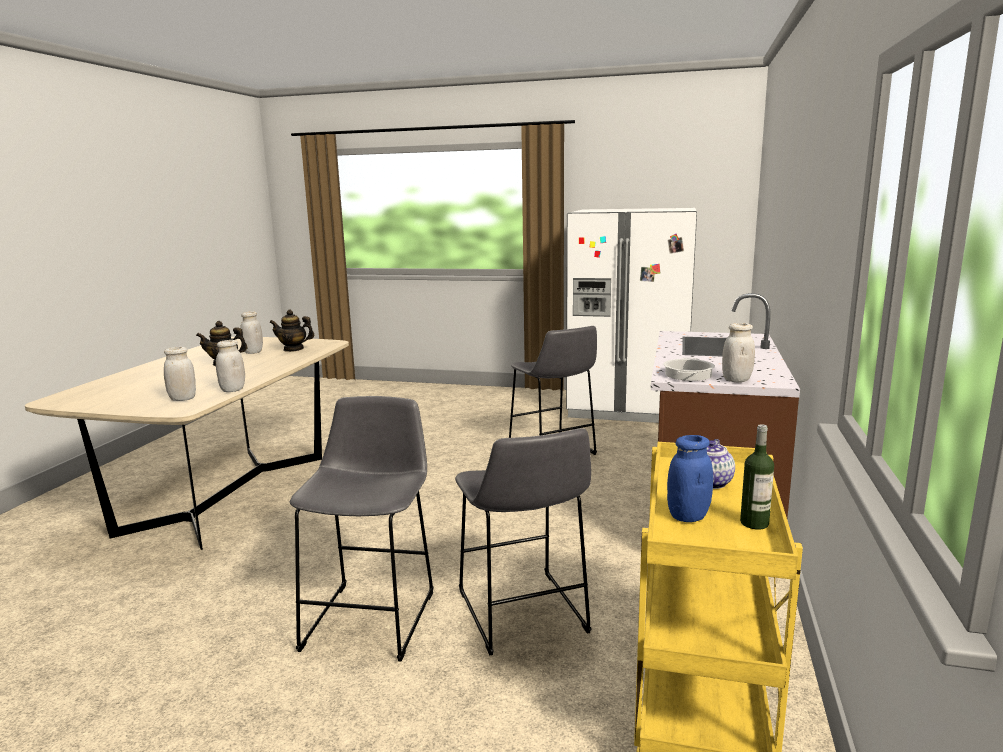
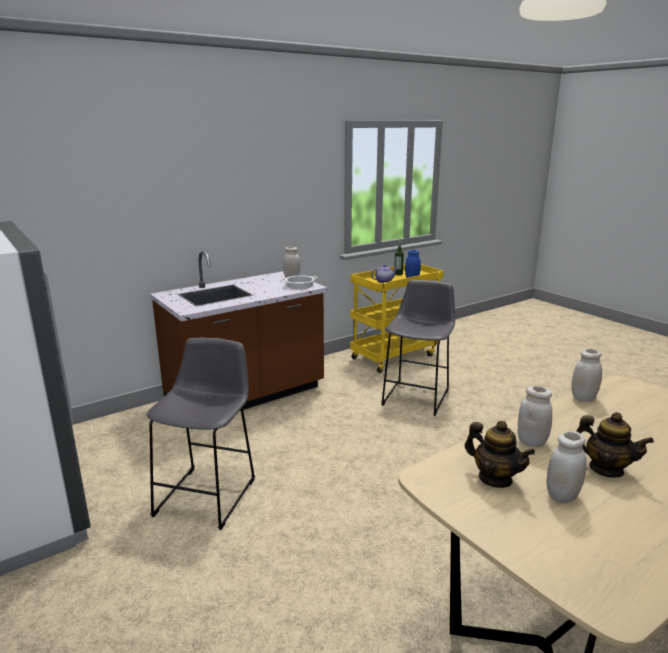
camera: 140 degrees left, 5 degrees up
white jar [164,347,196,401] -> white jar moved to [518,385,552,447]
grey stool [290,396,434,662] -> none

